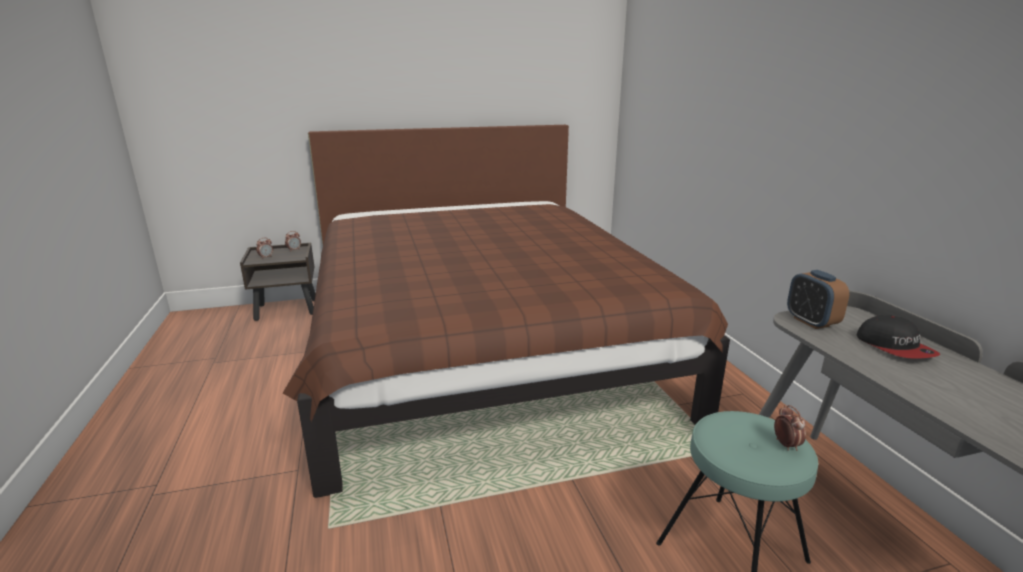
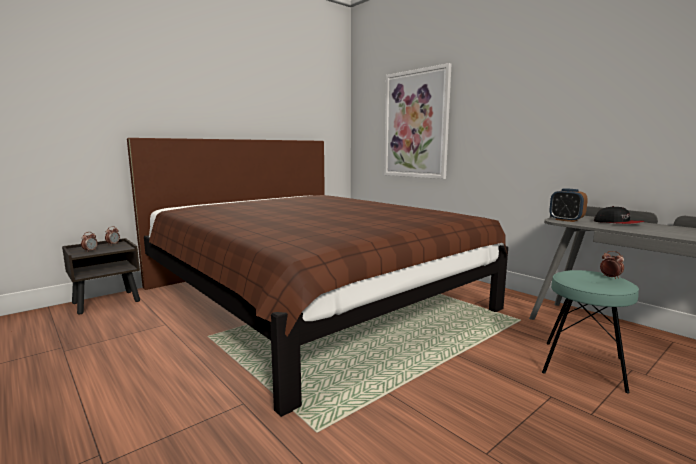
camera: 25 degrees left, 10 degrees down
none -> picture [384,63,451,179]

